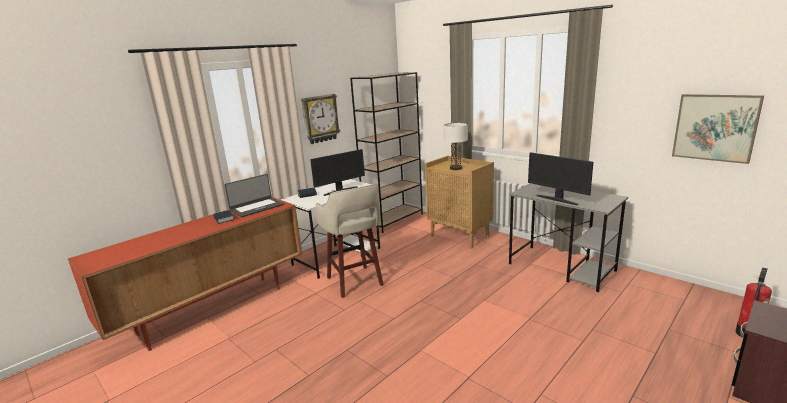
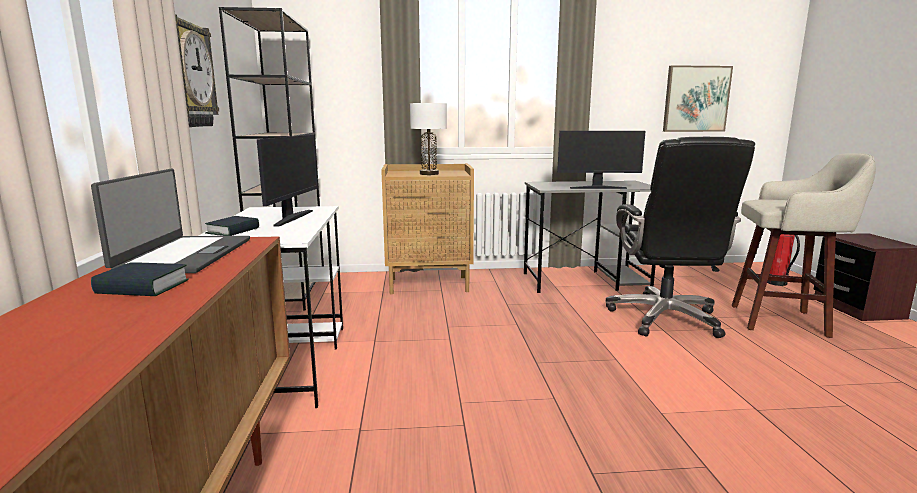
camera: 50 degrees left, 5 degrees down
beige stool [316,184,384,298] -> beige stool moved to [732,153,876,338]
none -> black office chair [606,137,755,338]

